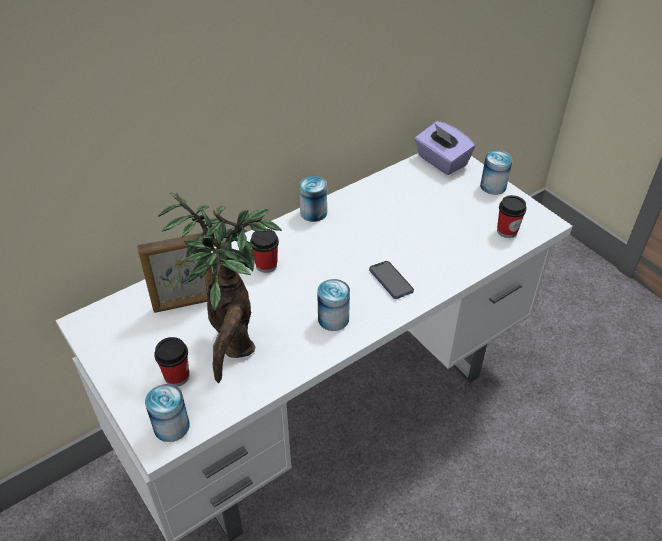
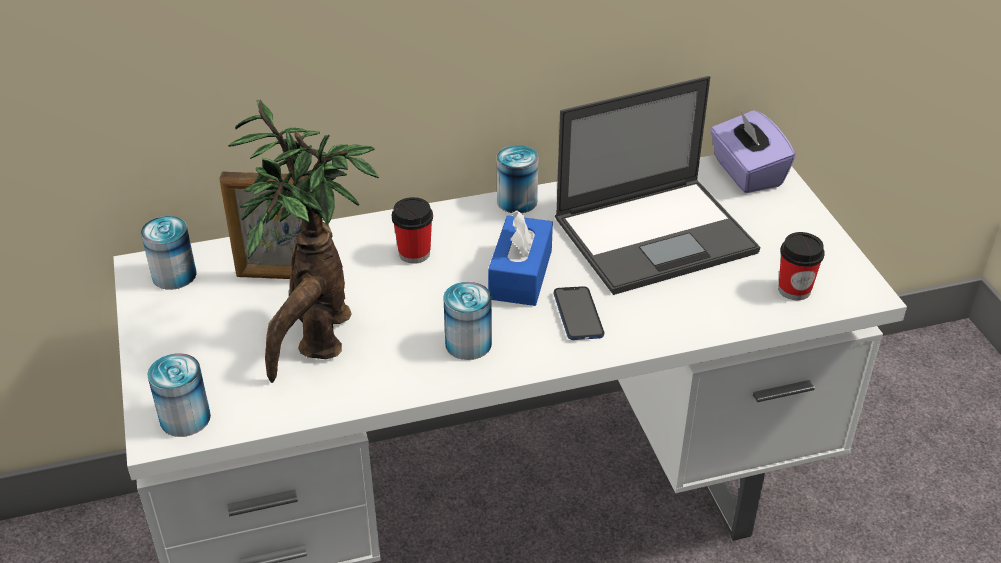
camera: 20 degrees right, 5 degrees down
cup [154,337,189,386] -> none
can [480,151,513,195] -> can moved to [141,216,196,290]
none -> blue tissue box [488,210,553,306]
none -> laptop [555,76,760,295]

